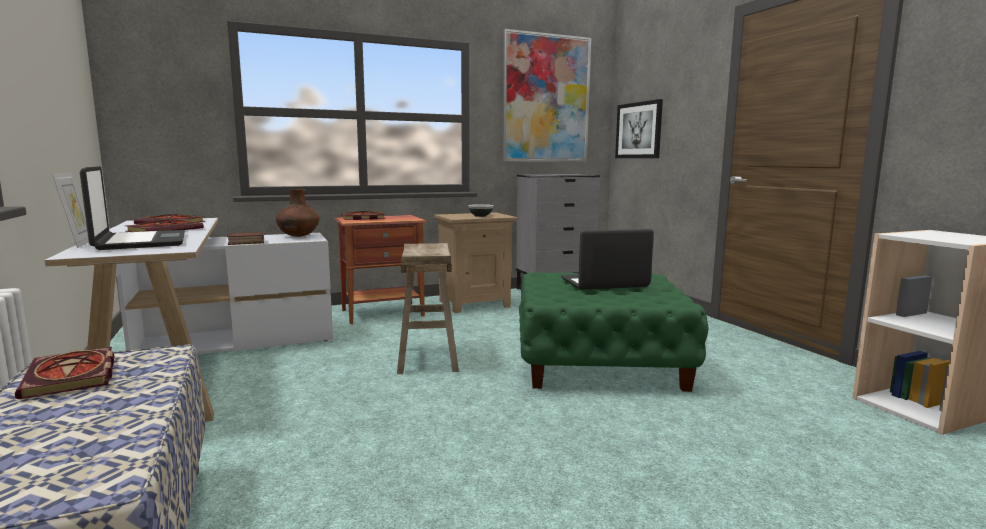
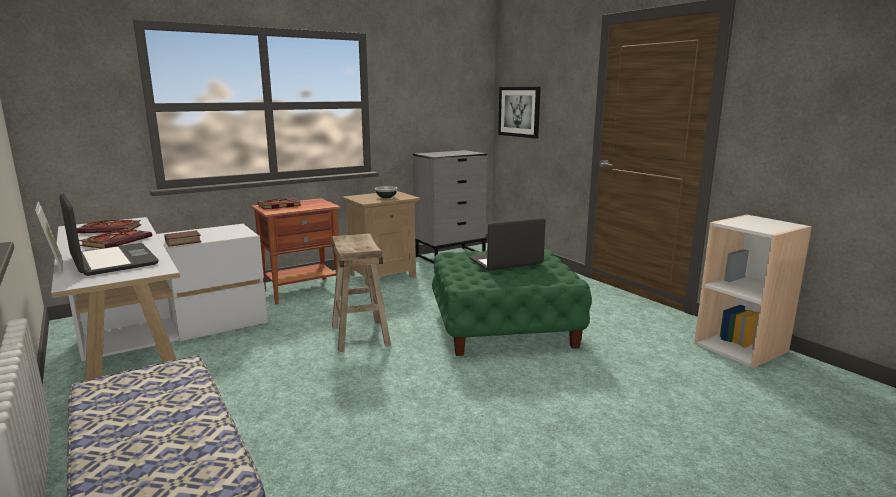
camera: 10 degrees left, 5 degrees up
book [15,347,114,399] -> none
brown vase [276,189,319,237] -> none
picture [502,29,591,162] -> none

